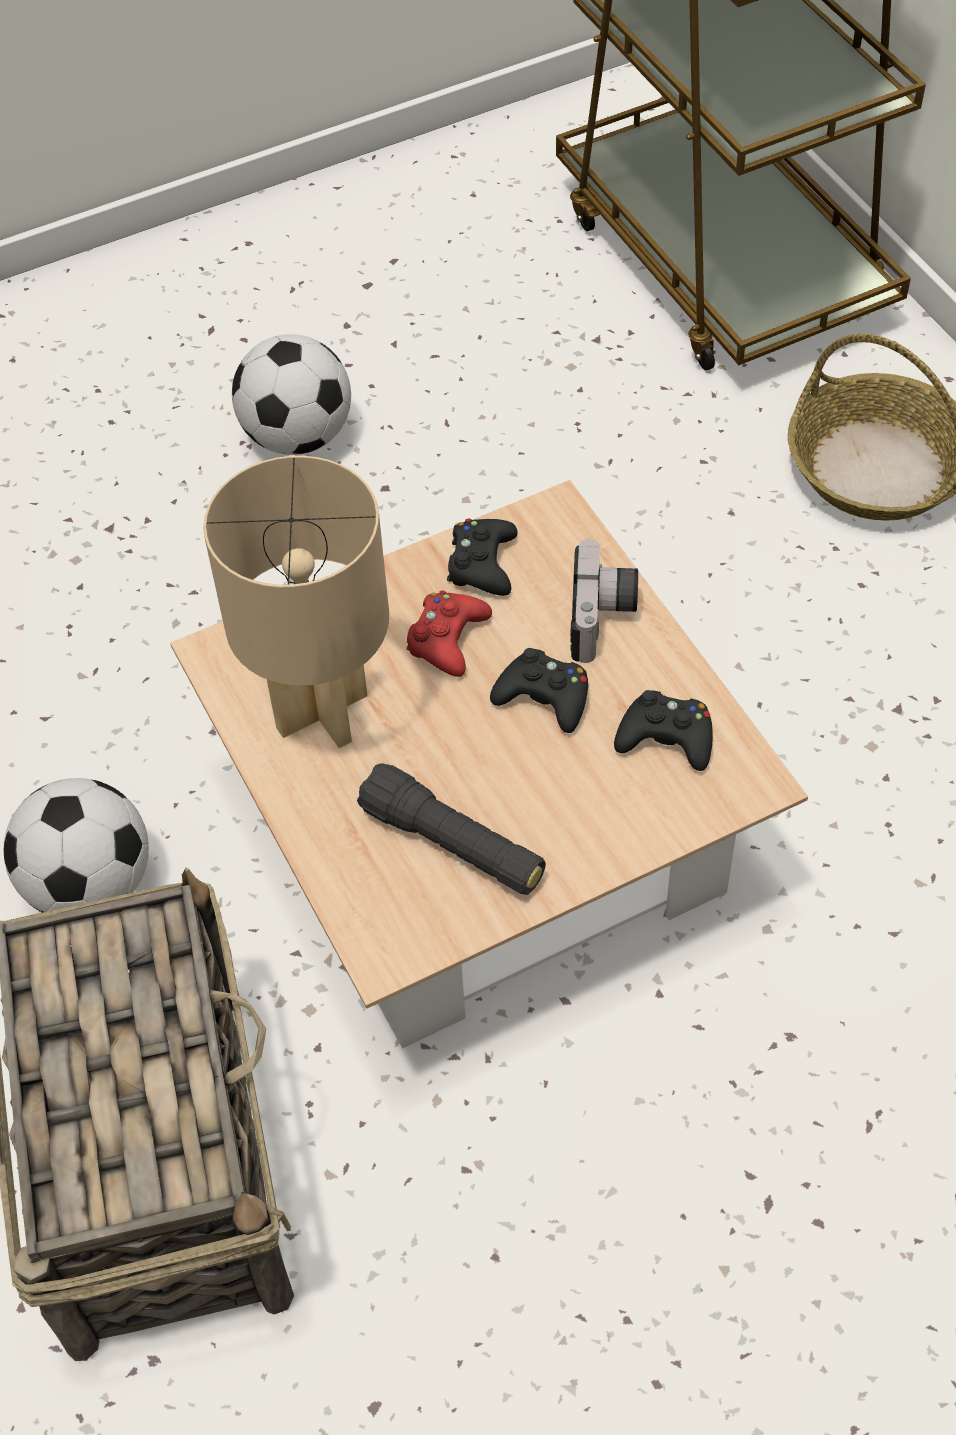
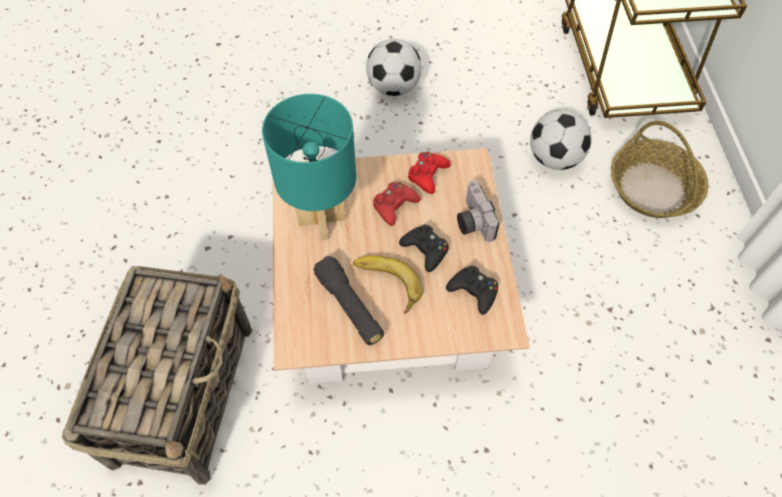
camera: 20 degrees right, 5 degrees up
football [4,778,149,913] -> football moved to [530,109,592,170]
beige table lamp [203,456,389,748] -> turquoise table lamp [262,94,357,240]
black game controller [447,519,518,596] -> red game controller [408,151,451,194]
camera [570,539,638,663] -> camera turned 135 degrees clockwise [457,180,500,242]
none -> banana [353,255,423,314]

